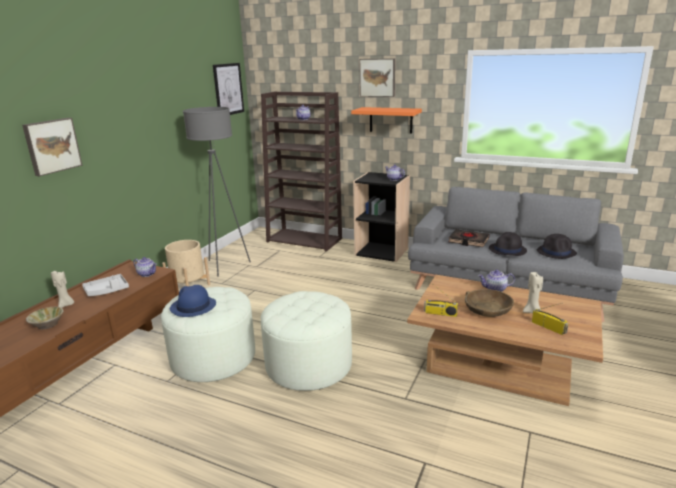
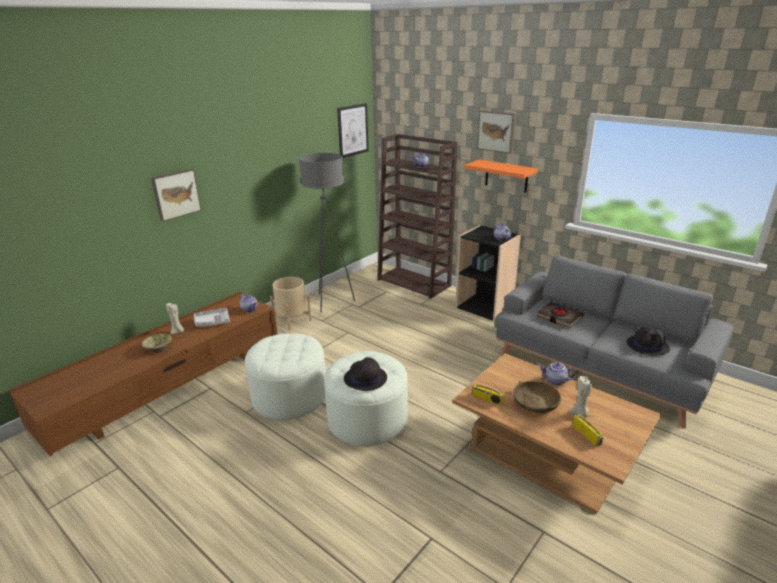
camera: 15 degrees right, 5 degrees up
blue hat [170,285,216,317] -> none
black hat [489,232,527,256] -> black hat moved to [344,357,387,391]

